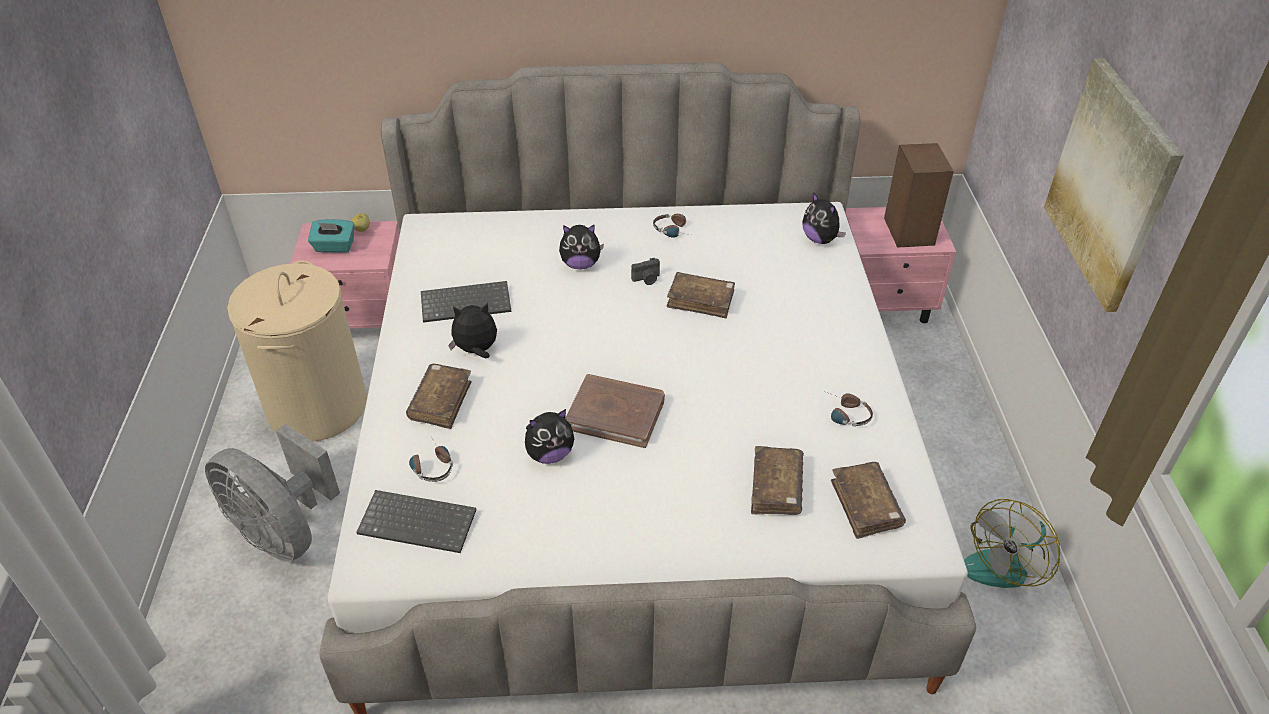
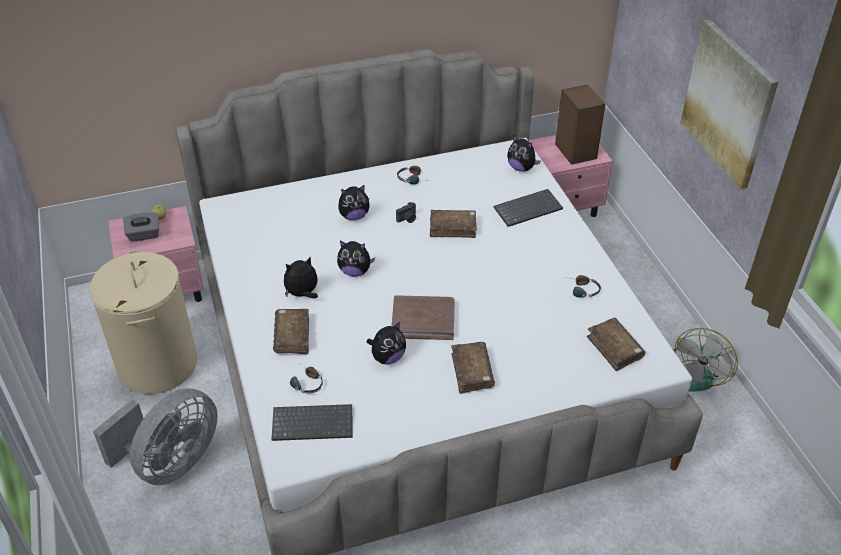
camera: 15 degrees left, 0 degrees up
grey fan [205,424,340,562] -> grey fan turned 75 degrees counterclockwise [93,388,217,485]
turquoise tissue box [308,219,354,253] -> grey tissue box [123,212,159,242]
keyboard [421,281,511,323] -> keyboard moved to [494,189,563,227]
brown book [751,446,804,515] -> brown book moved to [451,342,495,394]
none -> plush toy [337,241,375,276]

